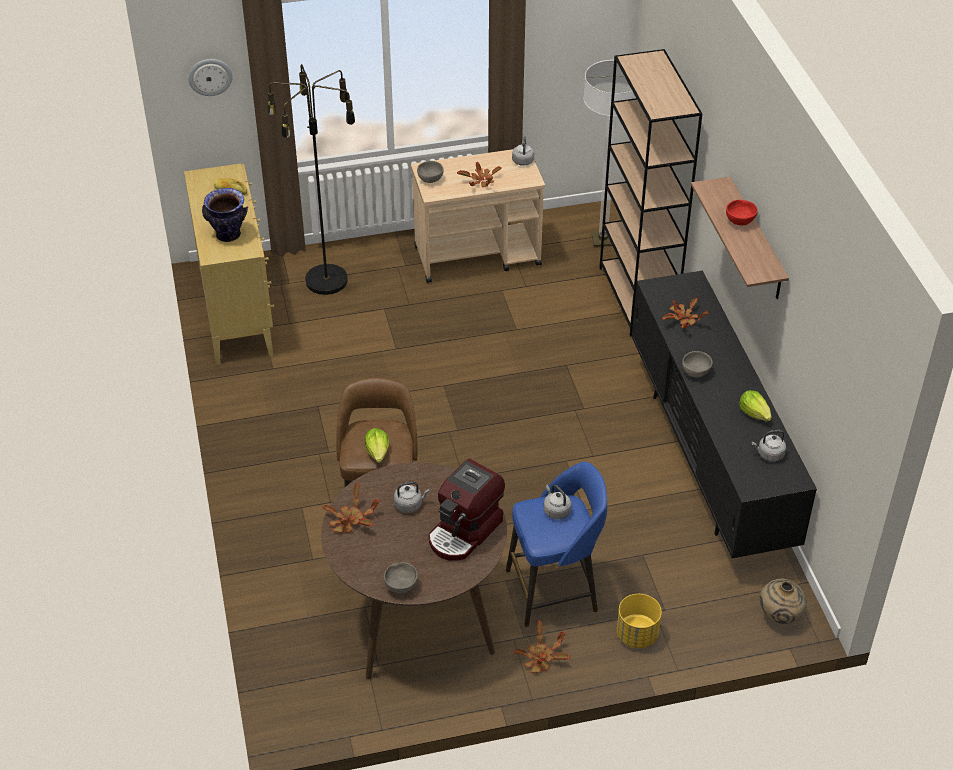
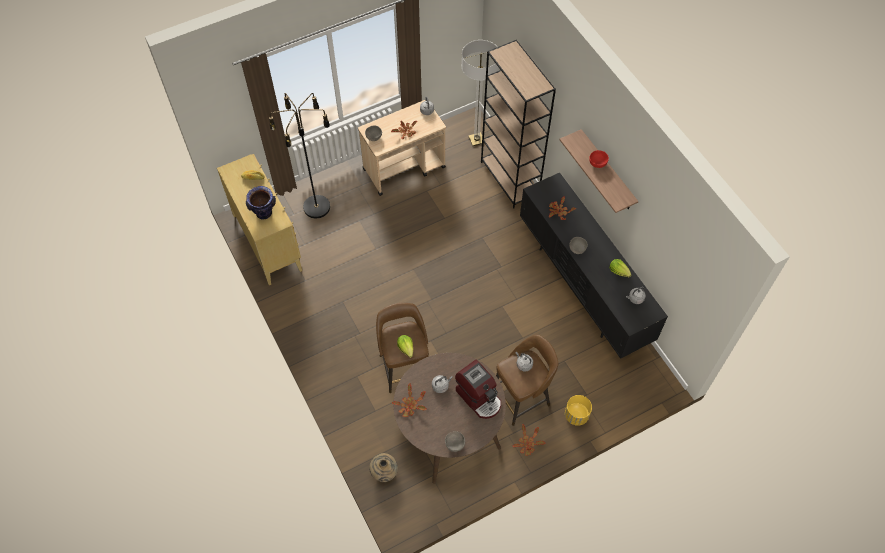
camera: 15 degrees left, 15 degrees up
wall clock [188,59,233,96] -> none
coffee machine [428,459,505,561] -> coffee machine turned 60 degrees counterclockwise [455,360,501,419]
blue stool [506,462,607,627] -> brown stool [496,335,558,426]
beige vase [760,579,807,624] -> beige vase moved to [369,453,398,482]

